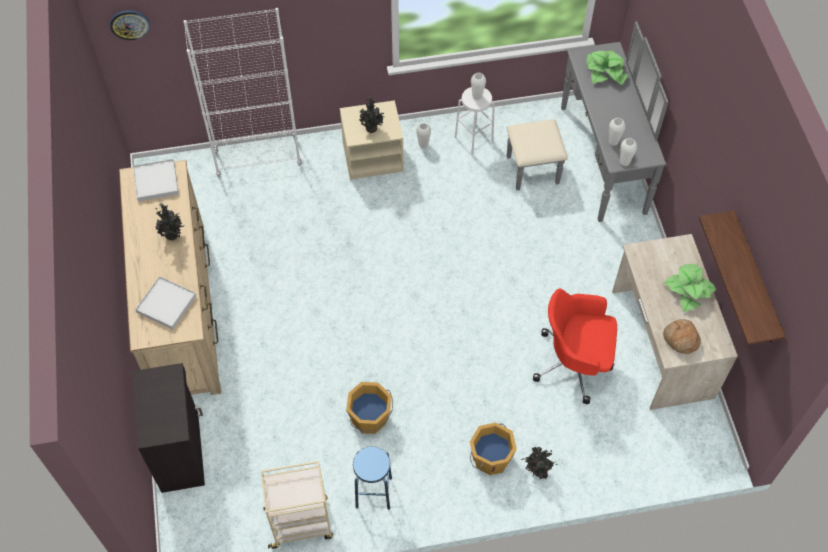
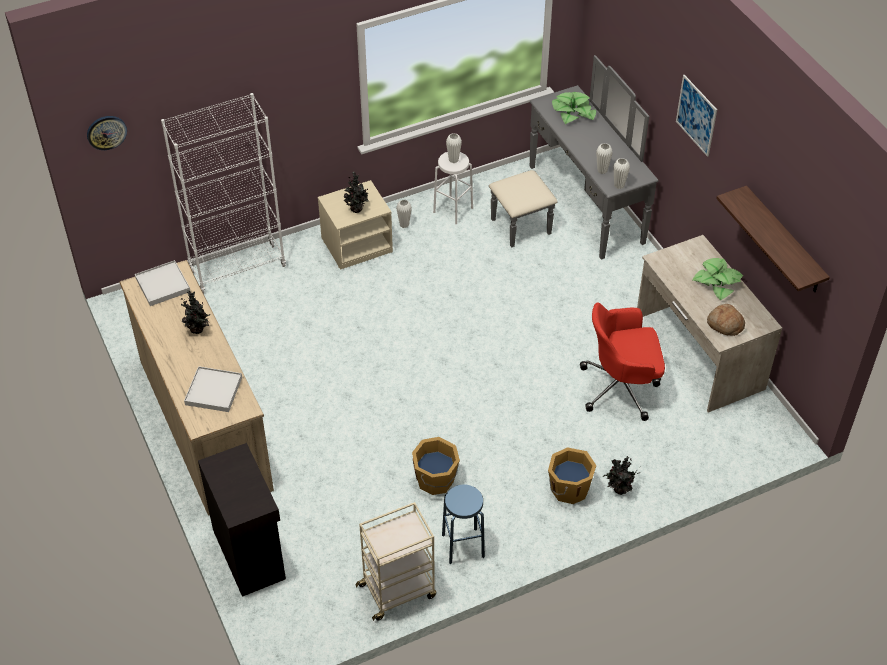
camera: 15 degrees left, 10 degrees down
none -> picture [676,75,717,157]

